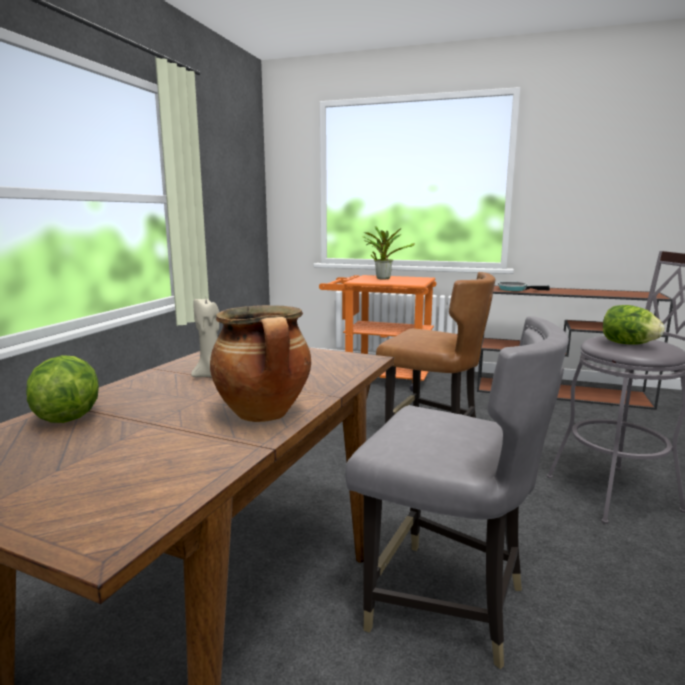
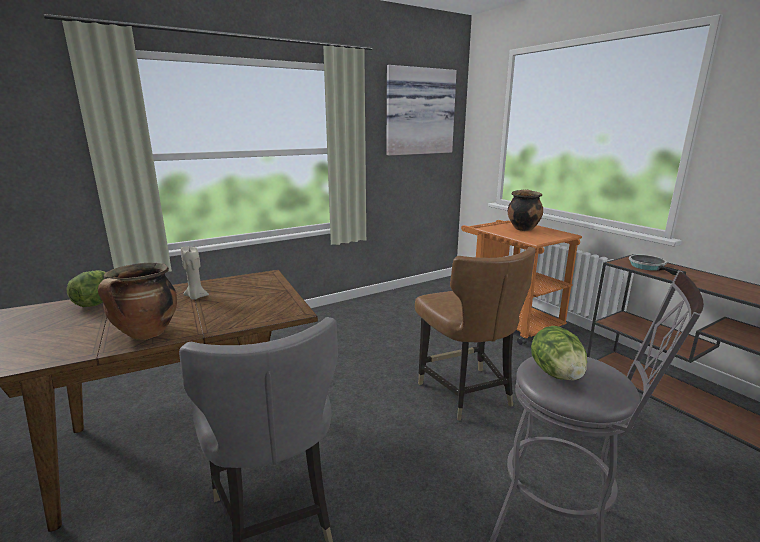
camera: 40 degrees right, 5 degrees up
potted plant [363,226,415,280] -> cooking pot [508,190,543,231]
none -> picture [386,65,457,156]

